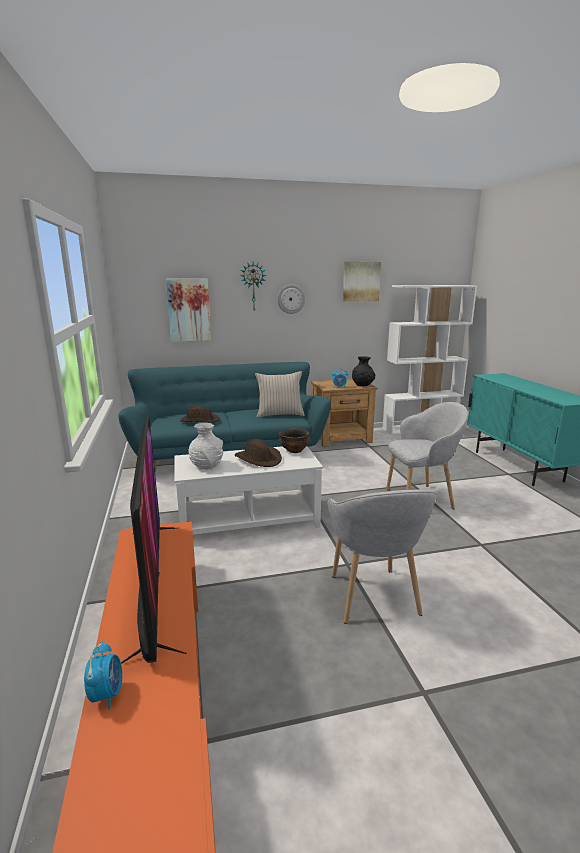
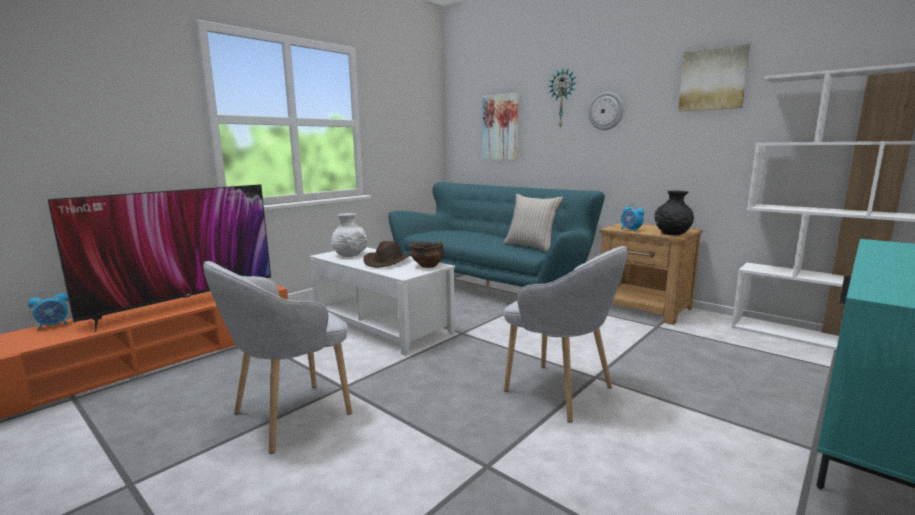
camera: 55 degrees right, 5 degrees down
brown hat [180,406,220,423] -> none

